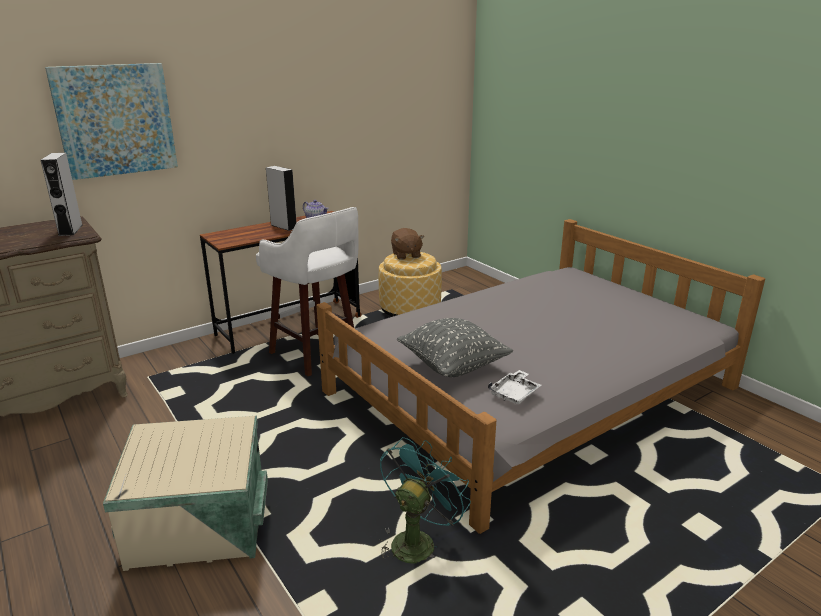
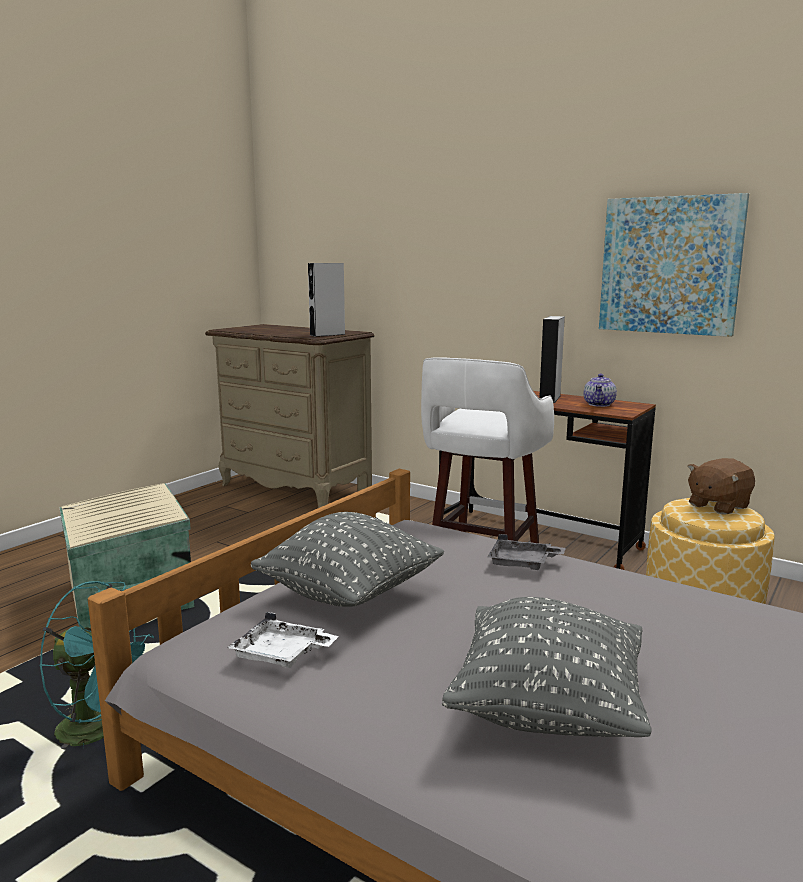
camera: 70 degrees right, 10 degrees down
picture [45,63,178,180] -> picture moved to [599,193,749,337]
none -> grey pillow [442,597,652,737]
none -> grey tray [487,534,566,570]

